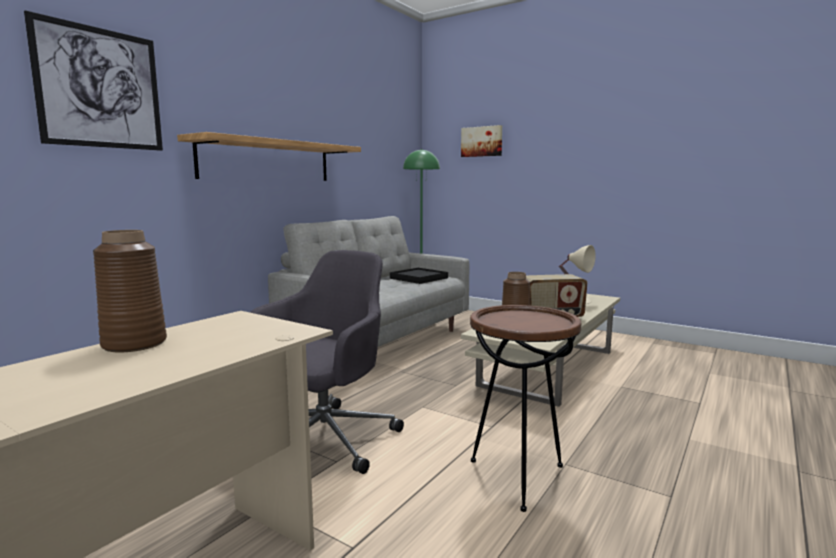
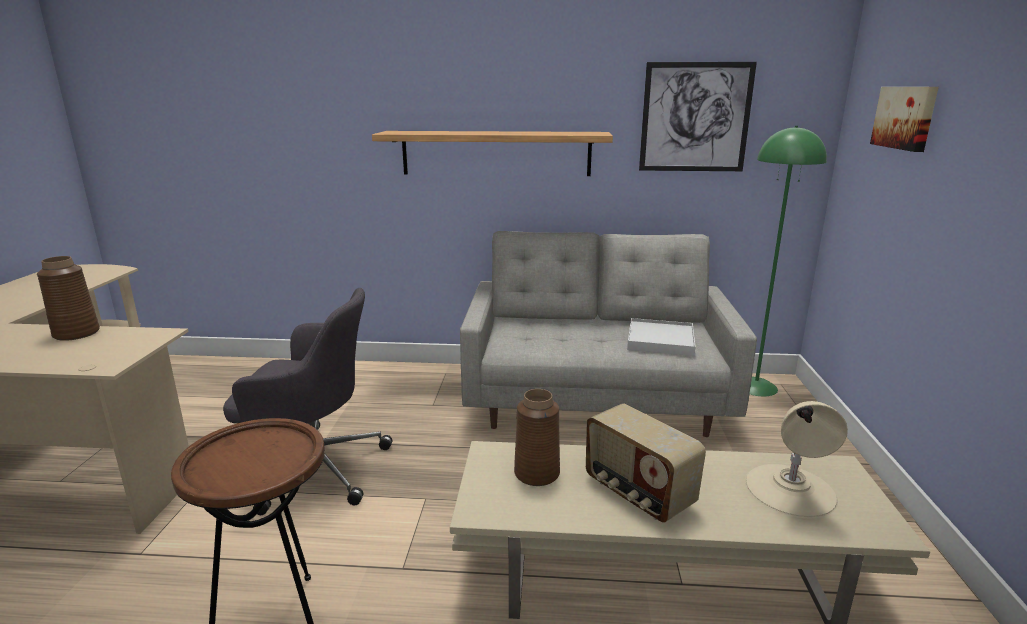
camera: 60 degrees right, 10 degrees up
picture [24,10,163,151] -> picture moved to [639,62,757,171]
black tray [390,268,448,284] -> white tray [627,318,696,356]

